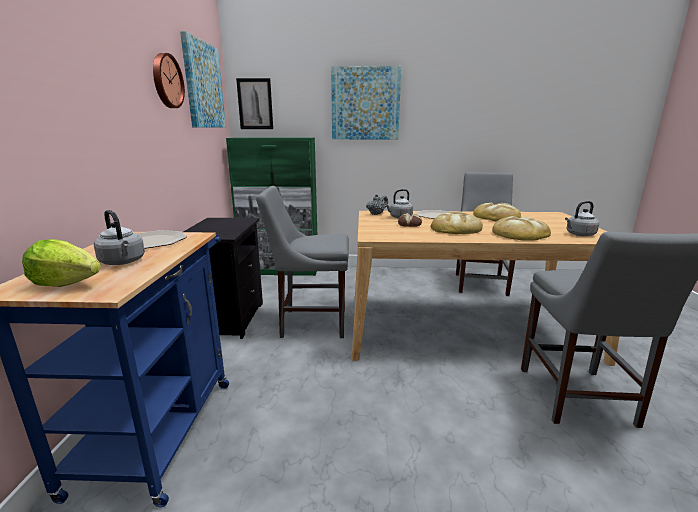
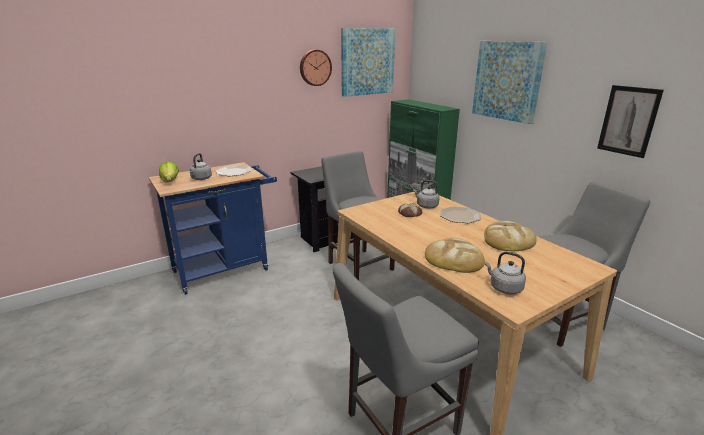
camera: 55 degrees right, 5 degrees up
picture [236,78,273,129] -> picture moved to [597,85,664,158]
bread [431,212,483,234] -> none

